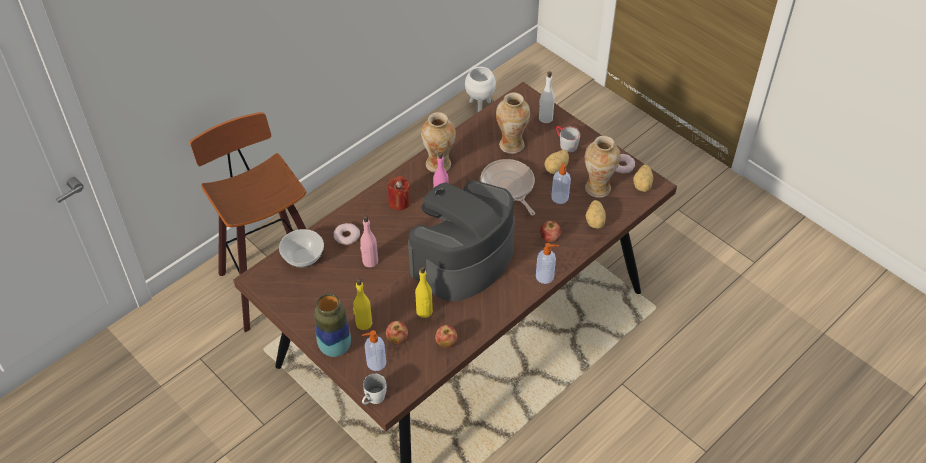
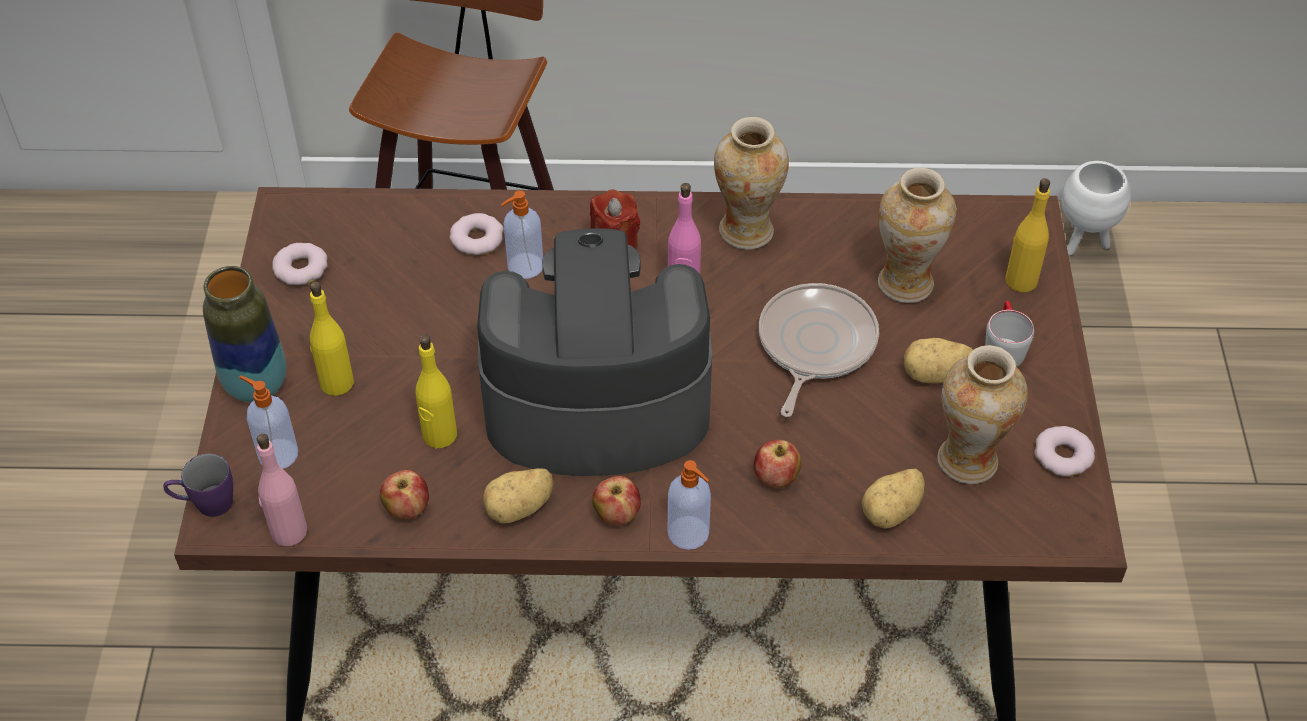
camera: 45 degrees right, 0 degrees up
bowl [279,229,324,268] -> none
pink bottle [360,215,378,267] -> pink bottle moved to [257,433,307,546]
white mug [362,374,387,405] -> purple mug [163,453,233,517]
apple [386,321,408,344] -> apple moved to [592,476,641,526]
white bottle [539,71,555,123] -> yellow bottle [1006,178,1050,292]
soap dispenser [551,163,571,204] -> soap dispenser moved to [501,190,543,279]
potato [633,165,653,192] -> potato moved to [483,468,553,523]
none -> donut [272,243,328,285]

